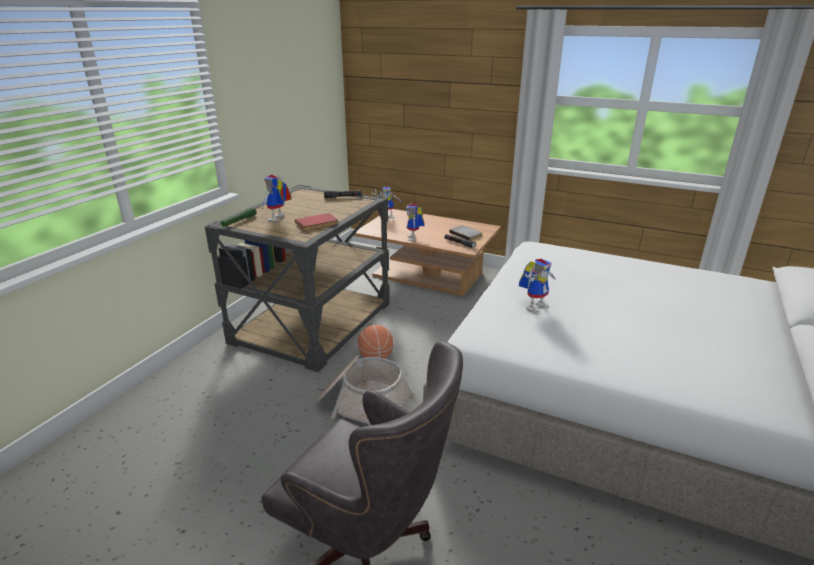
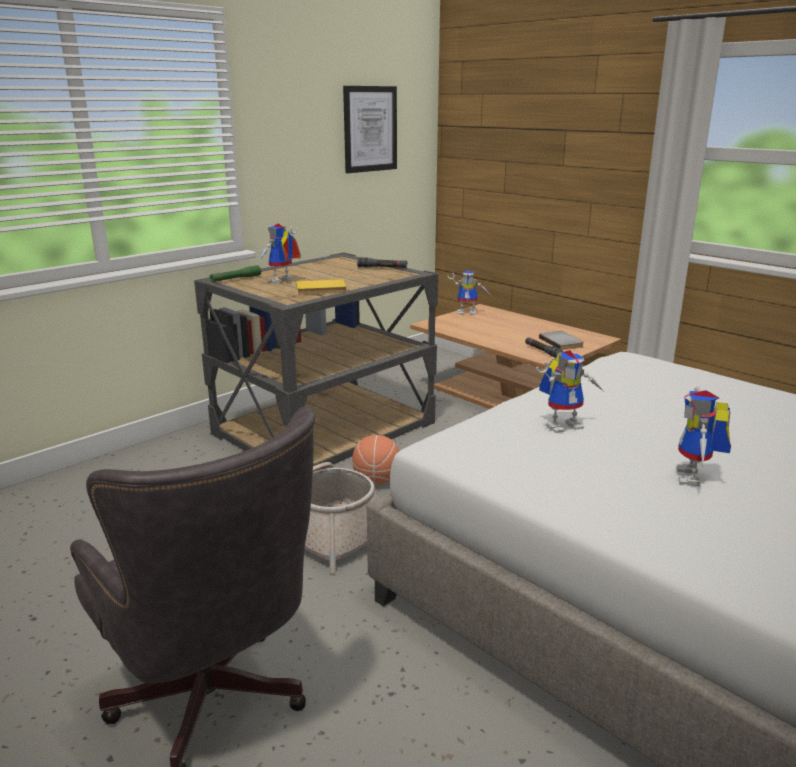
camera: 20 degrees right, 5 degrees down
red book [295,213,338,231] -> yellow book [296,279,347,295]
toy robot [406,203,425,241] -> toy robot moved to [677,386,731,486]
none -> picture [343,86,397,173]

